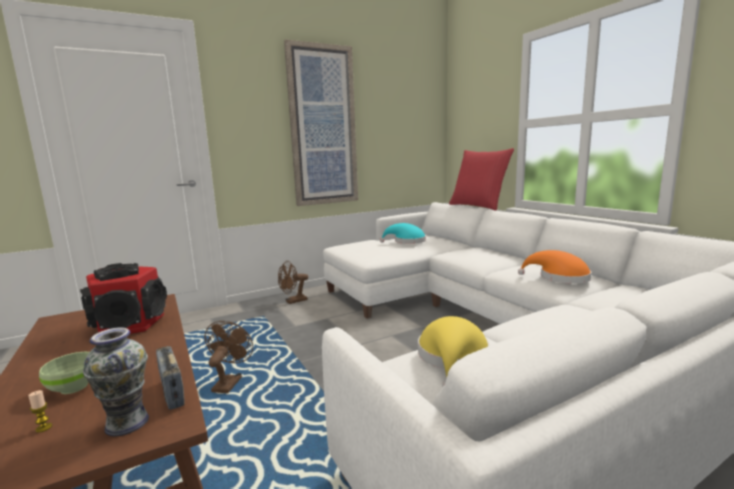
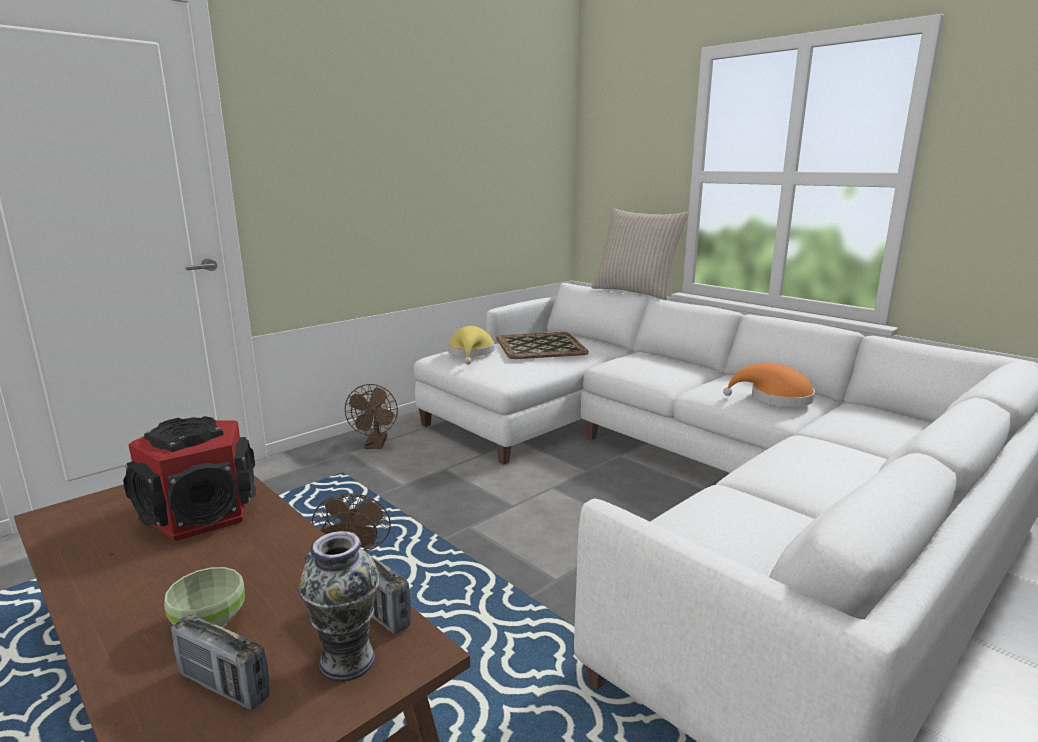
camera: 15 degrees left, 5 degrees up
candle [28,390,52,433] -> radio [171,615,270,710]
brown fan [278,261,308,304] -> brown fan turned 45 degrees counterclockwise [345,384,398,449]
picture [284,40,358,206] -> none
turquoise hat [380,223,426,244] -> tray [496,332,589,359]
yellow hat [418,316,489,387] -> yellow hat moved to [448,326,494,365]
red pillow [449,148,514,211] -> beige pillow [591,208,689,300]

